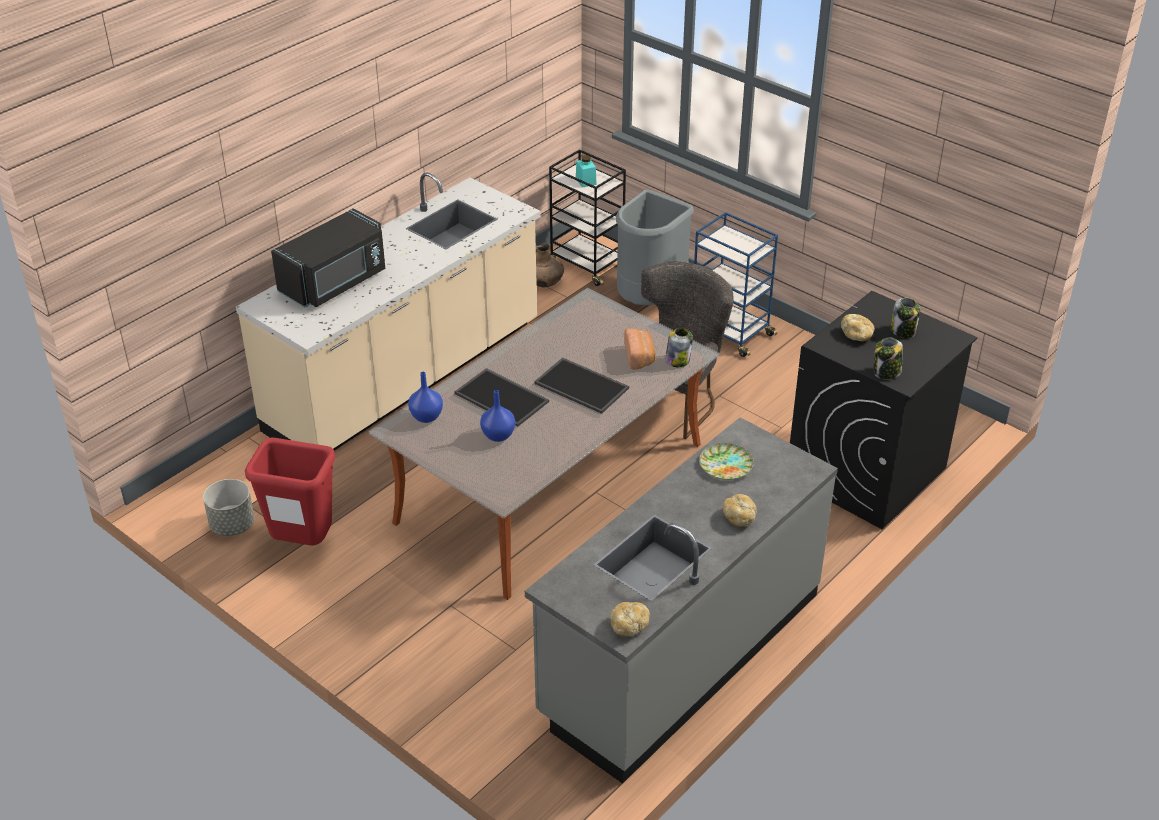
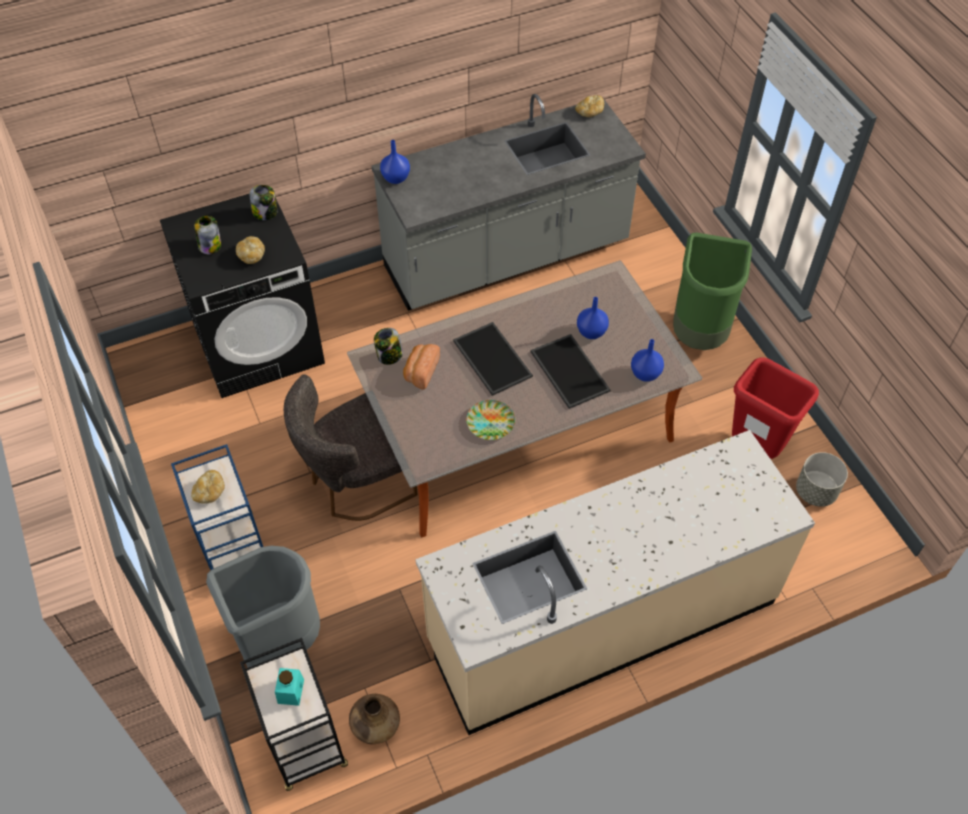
camera: 155 degrees left, 15 degrees up
black microwave [271,208,385,308] -> none
plate [699,443,754,480] -> plate moved to [466,400,515,440]
bread [723,494,757,526] -> bread moved to [191,470,225,504]
none -> blue vase [380,140,410,184]
none -> green trash can [673,233,752,350]

